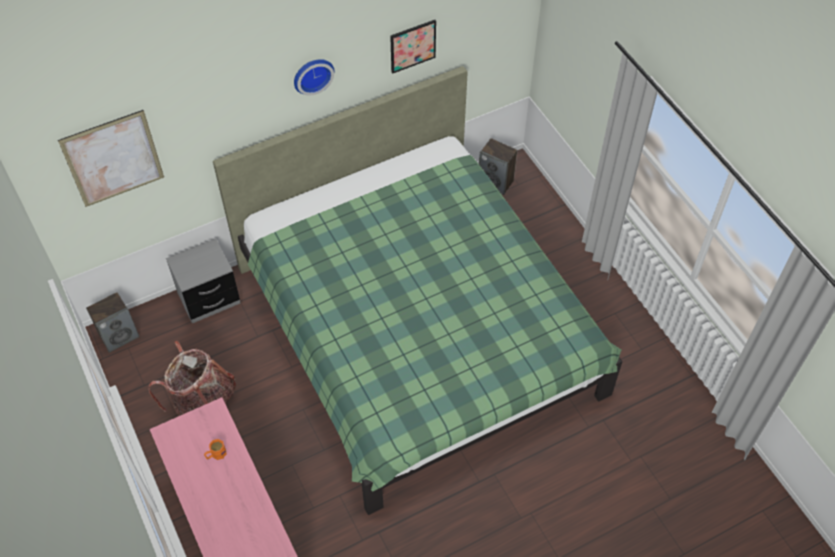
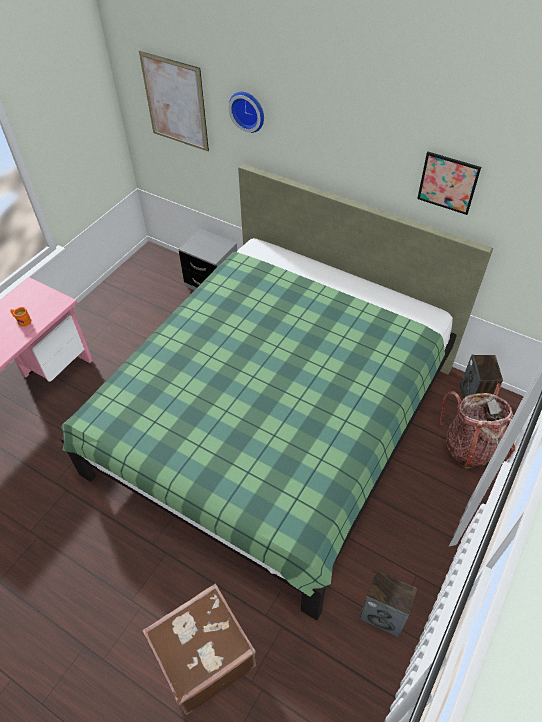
camera: 60 degrees right, 5 degrees down
speaker [86,292,139,353] -> speaker moved to [359,571,417,637]
backpack [148,341,236,416] -> backpack moved to [440,383,515,469]
wall clock [294,59,334,95] -> wall clock moved to [229,92,264,133]
none -> brown suitcase [142,584,256,715]

